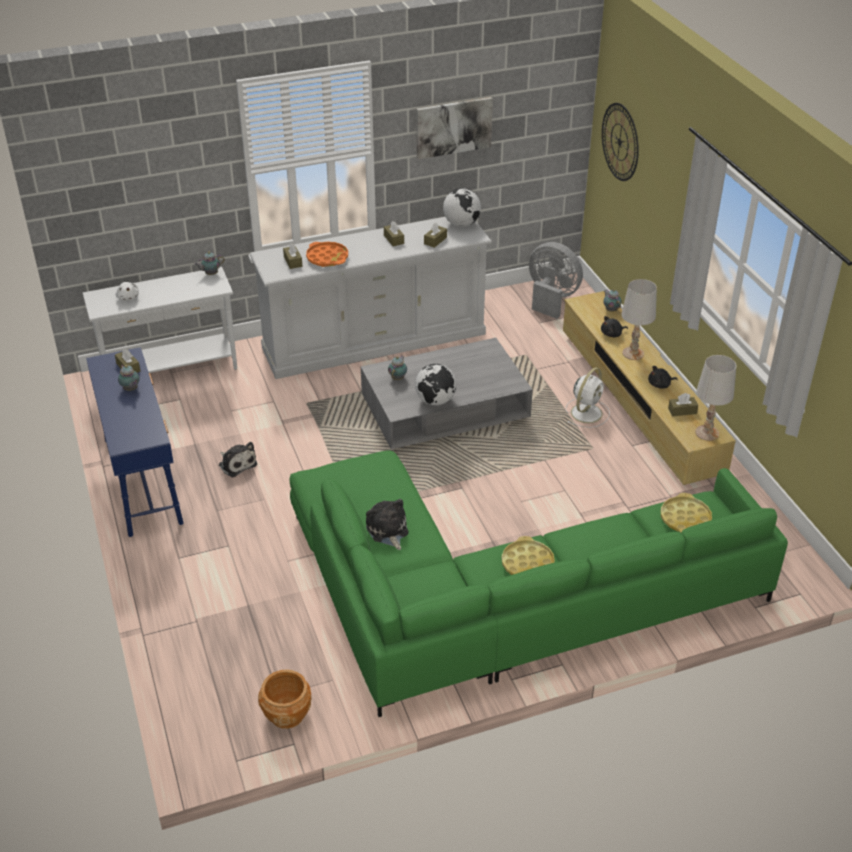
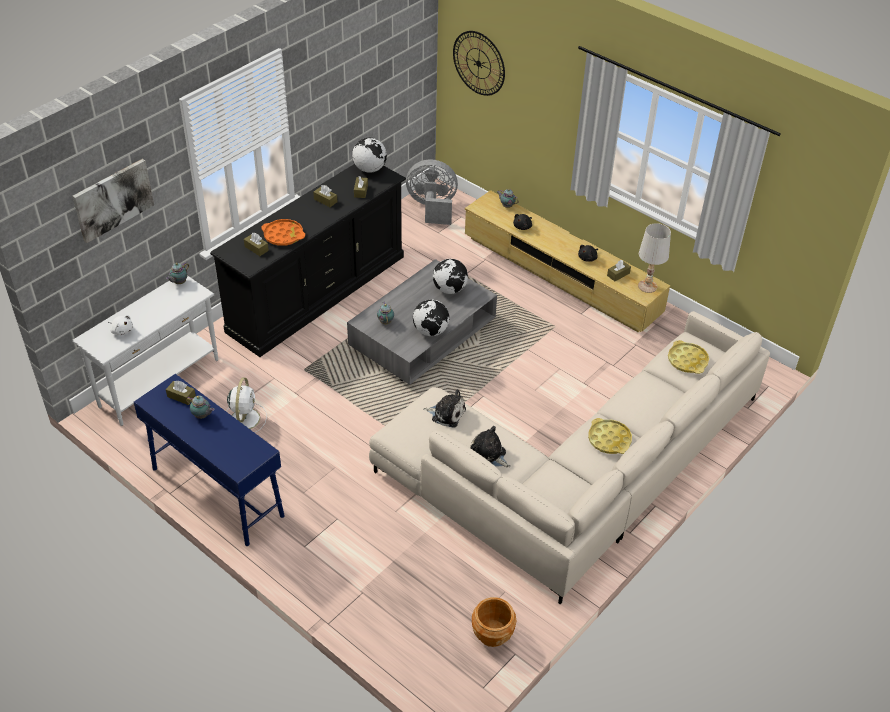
camera: 30 degrees left, 5 degrees up
plush toy [219,442,257,477] -> plush toy moved to [423,389,466,428]
white cabinet [250,217,492,379] -> black cabinet [210,164,406,357]
green sofa [289,451,788,717] -> beige sofa [369,311,770,605]
picture [416,97,493,159] -> picture moved to [72,159,154,243]
white fan [566,368,610,428] -> white fan moved to [226,377,267,433]
white table lamp [621,279,657,360] -> none
none -> globe [433,259,468,294]

